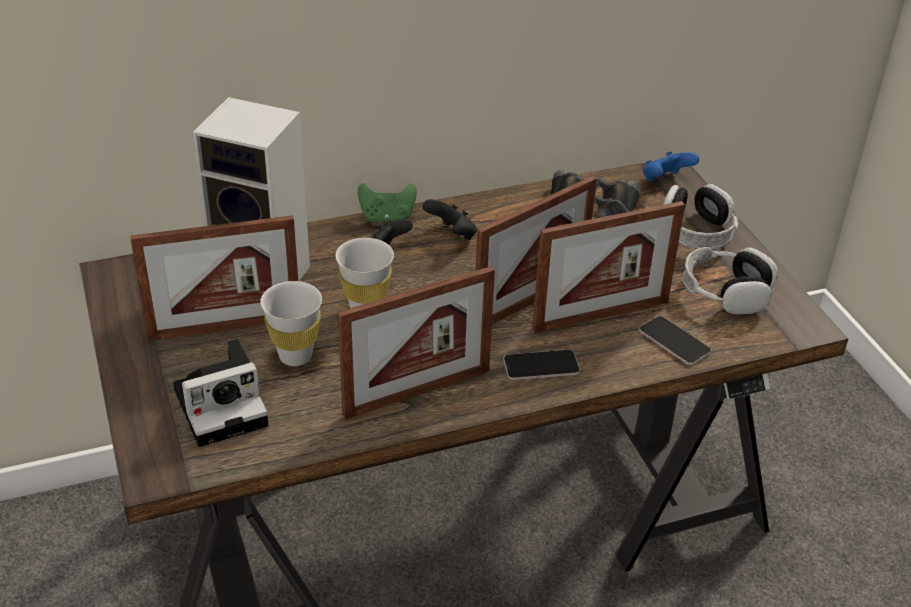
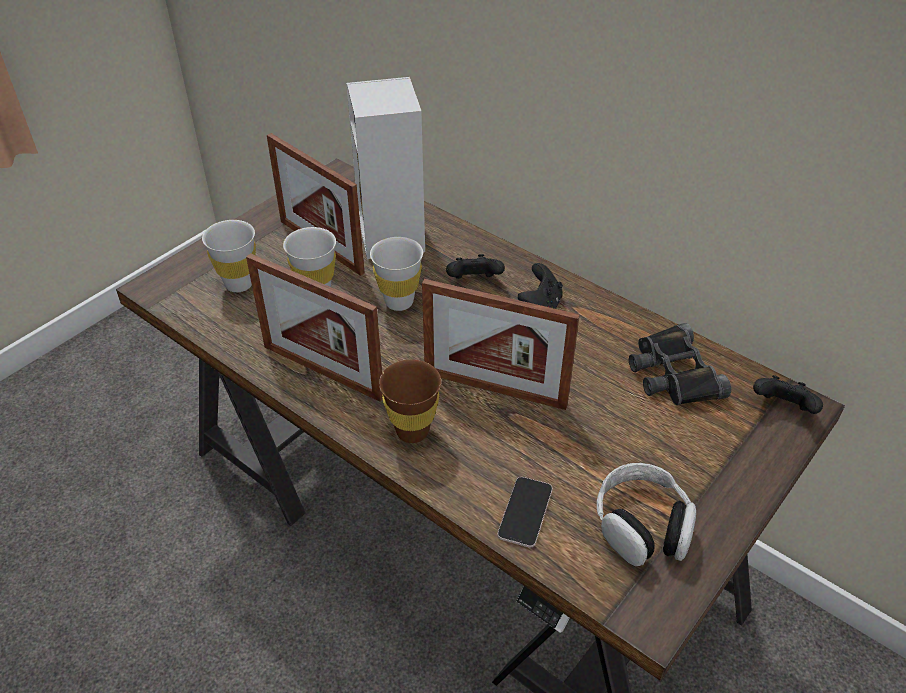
camera: 60 degrees right, 5 degrees up
camera [173,339,269,447] -> white cup [202,220,256,292]
green game controller [358,183,417,223] -> none
phone [503,349,580,380] -> brown cup [379,360,441,443]
picture frame [532,201,685,333] -> none
blue game controller [643,151,699,181] -> black game controller [753,375,823,414]
headphones [663,184,738,249] -> none

